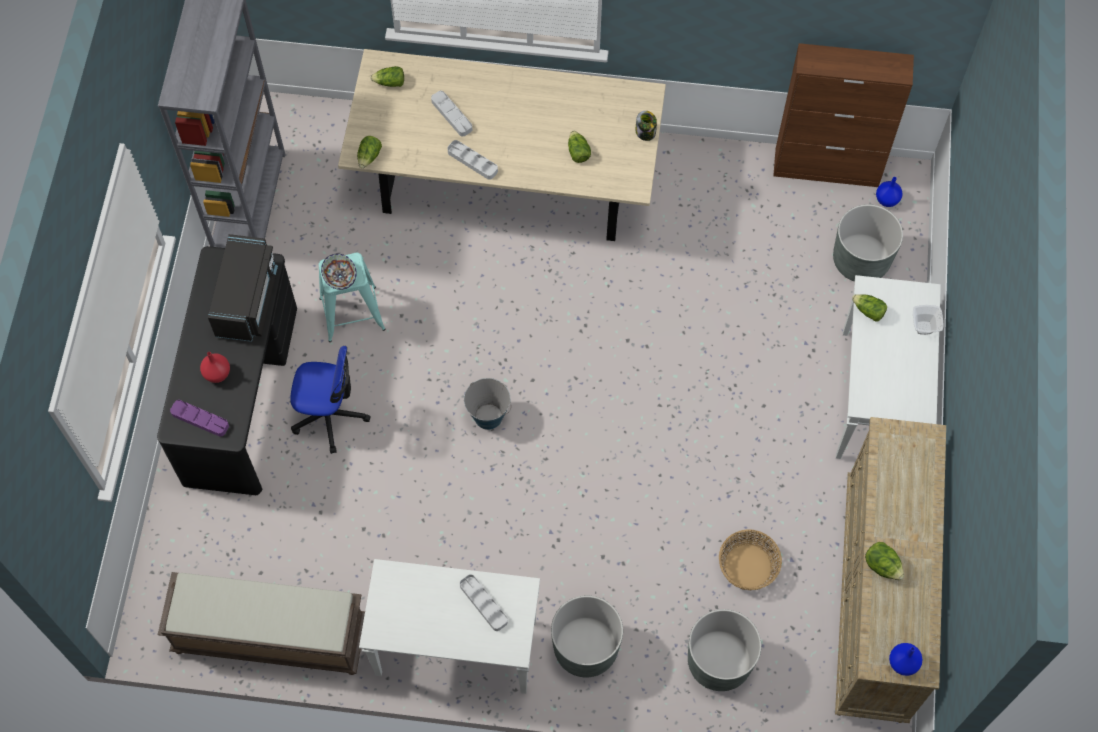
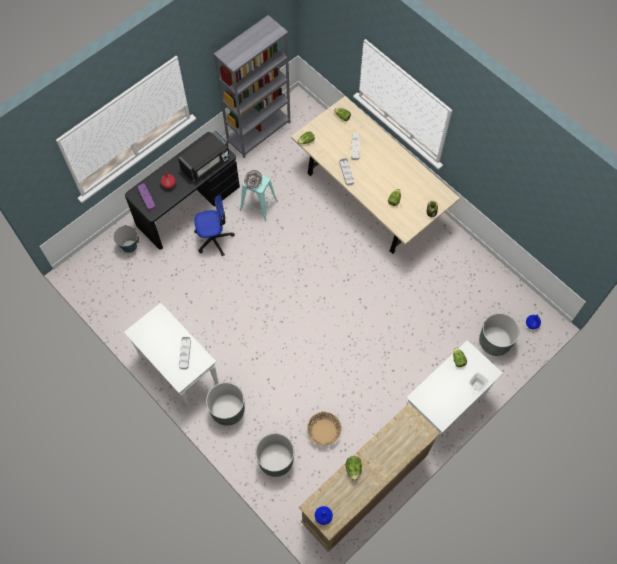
camera: 40 degrees right, 0 degrees up
brown bench [158,572,365,675] -> none
office chair [290,346,371,454] -> office chair turned 60 degrees counterclockwise [194,195,235,256]
bucket [464,378,511,430] -> bucket moved to [113,225,139,253]
brown cabinet [773,43,914,187] -> none

